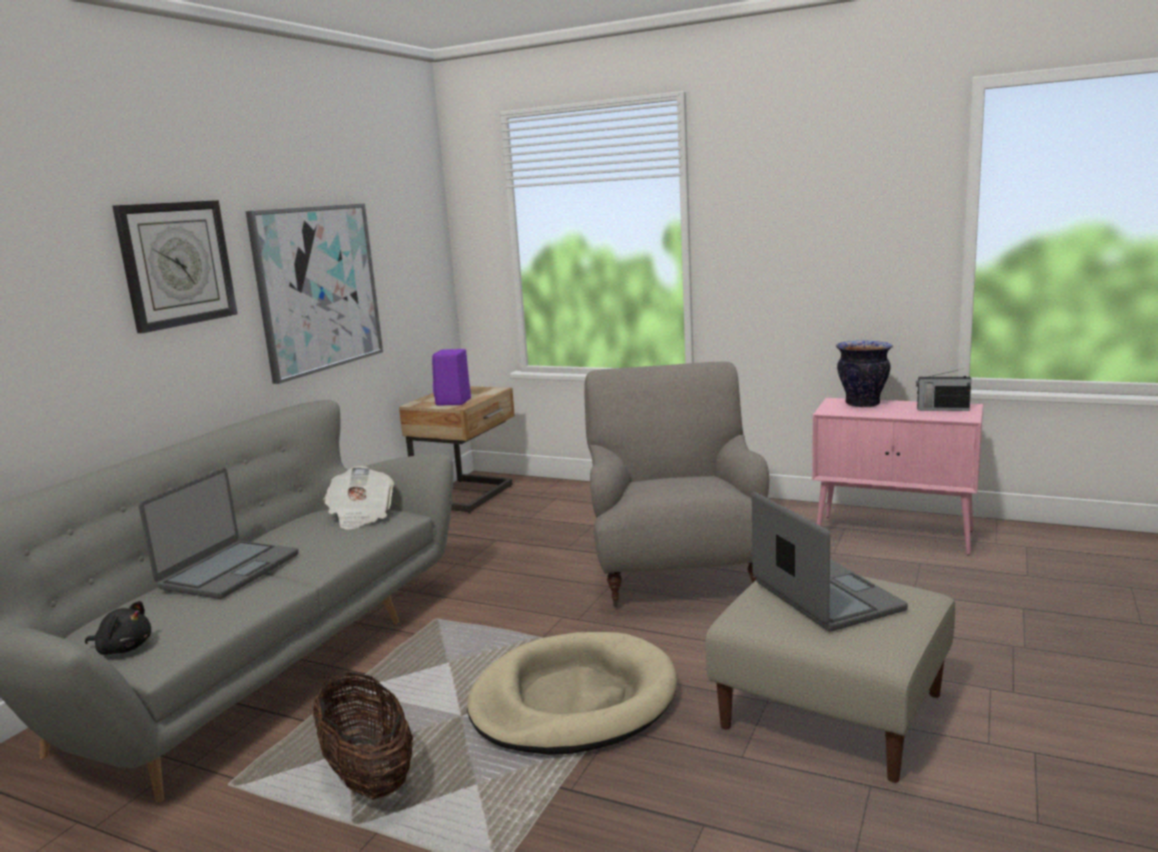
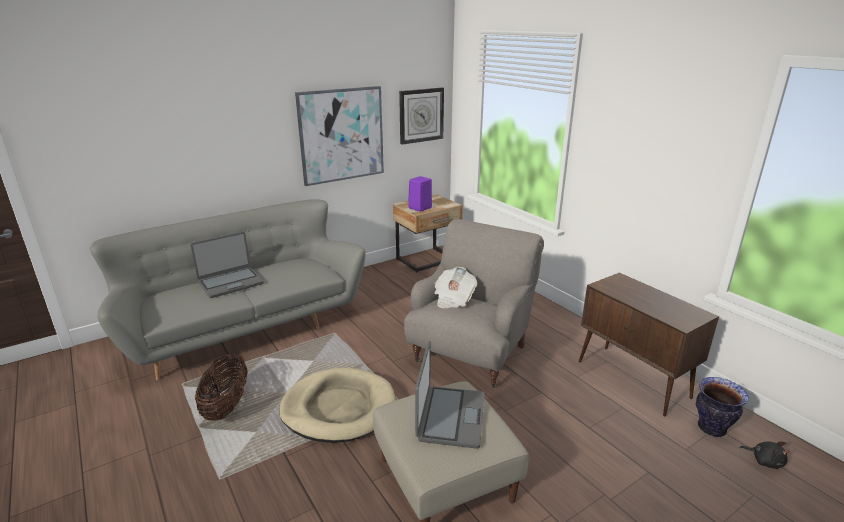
camera: 30 degrees right, 10 degrees up
black plush toy [85,601,151,655] -> black plush toy moved to [740,441,790,469]
wall clock [112,200,238,333] -> wall clock moved to [399,88,444,145]
newspaper [324,466,394,530] -> newspaper moved to [434,267,477,308]
pink cabinet [812,398,983,555] -> brown cabinet [579,273,719,416]
vase [836,340,893,407] -> vase moved to [696,377,749,437]
radio [916,369,971,411] -> none

